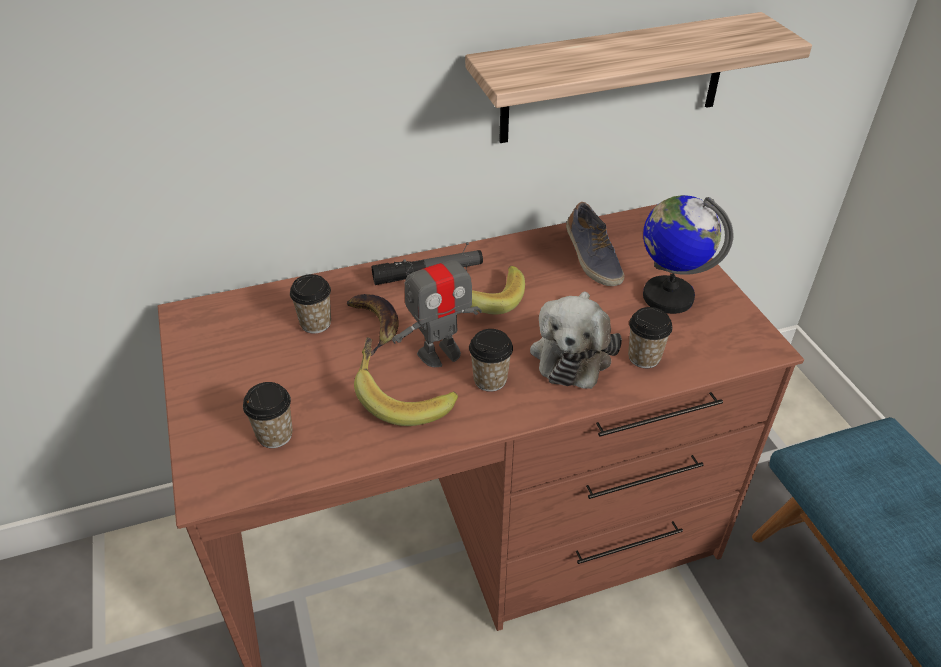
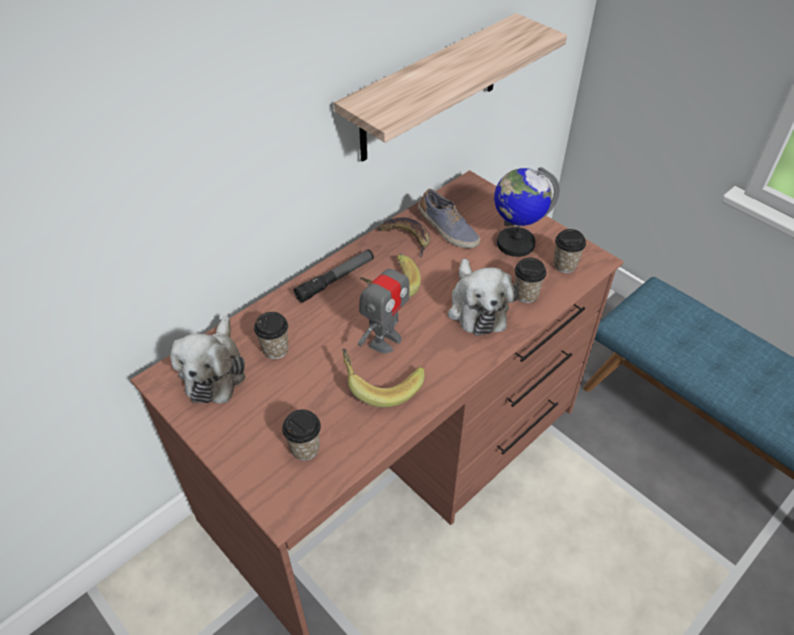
camera: 25 degrees left, 5 degrees up
banana [347,294,399,356] -> banana moved to [378,217,430,258]
cup [469,329,513,392] -> cup moved to [554,229,586,273]
none -> plush toy [170,316,246,404]

